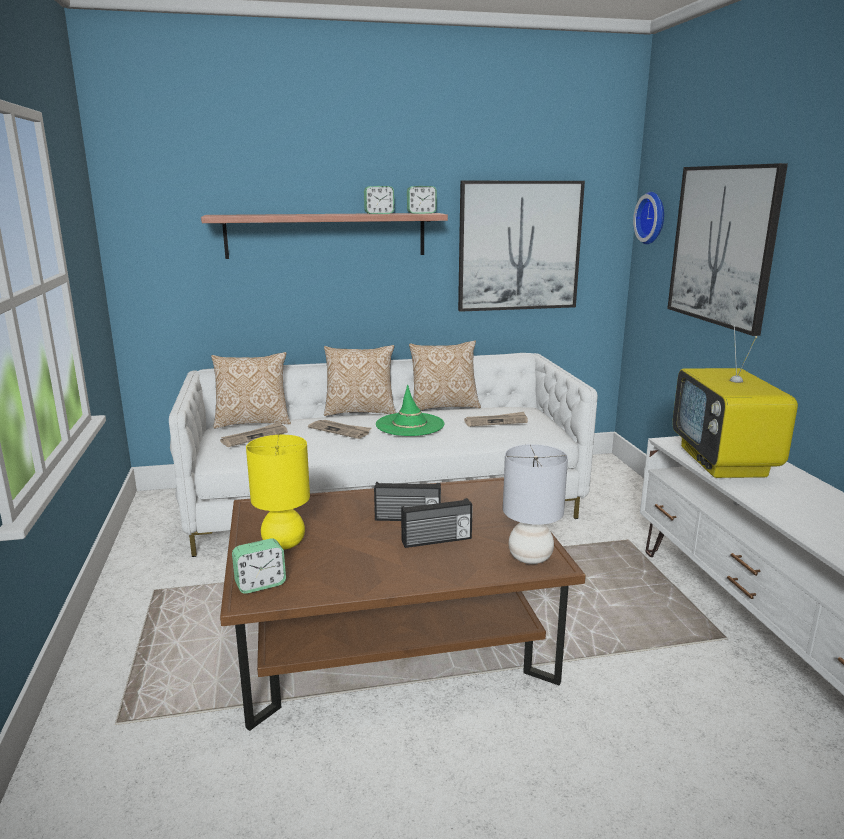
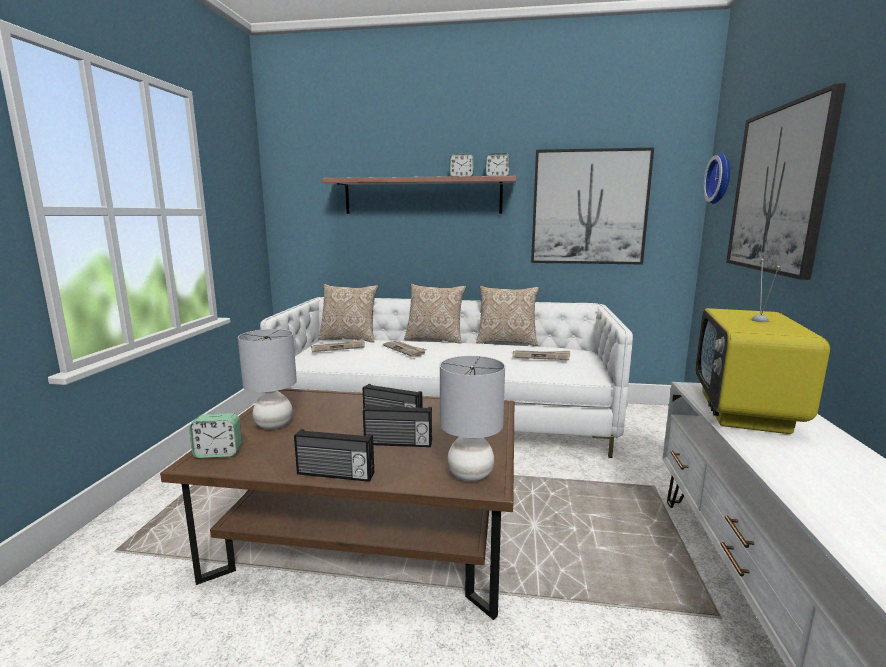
camera: 20 degrees right, 5 degrees down
yellow table lamp [246,435,310,550] -> grey table lamp [238,329,297,429]
green hat [376,385,444,436] -> none
none -> radio [294,429,374,482]

